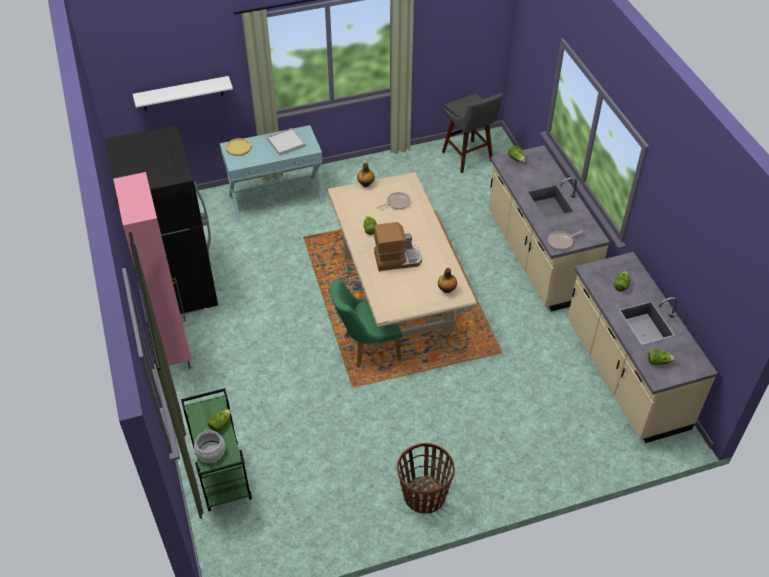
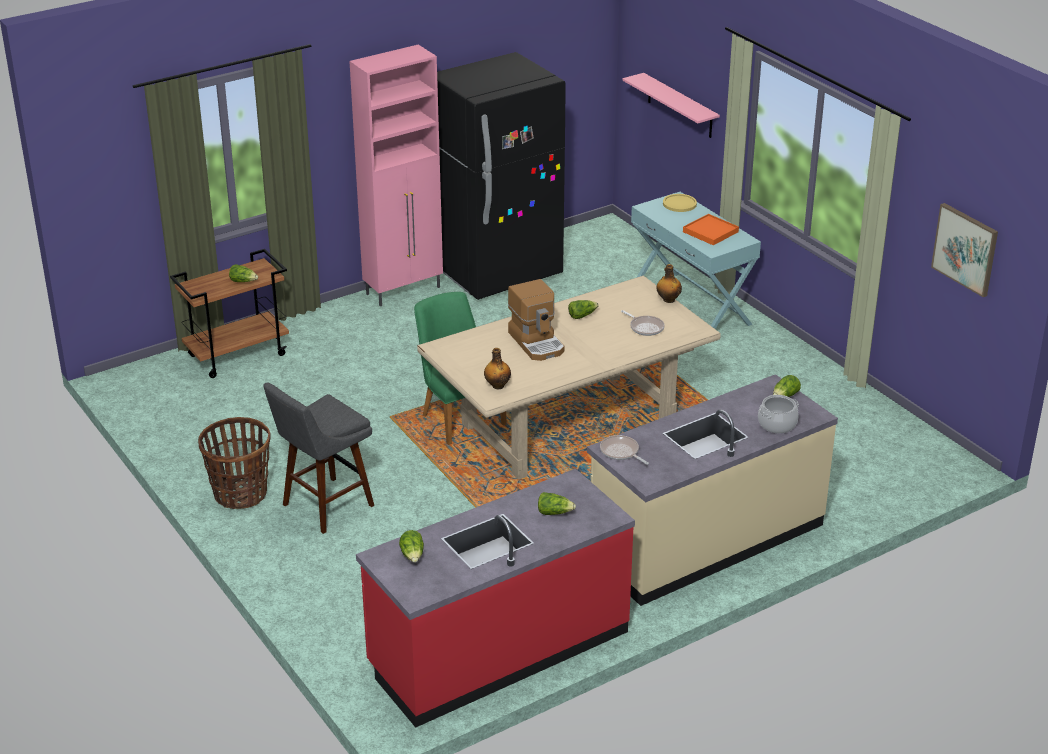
camera: 75 degrees right, 15 degrees down
white shelf [133,76,233,111] -> pink shelf [622,73,720,138]
green cart [181,388,252,511] -> brown cart [170,249,289,378]
cooking pot [194,429,225,463] -> cooking pot moved to [758,395,799,433]
white tray [267,128,305,156] -> orange tray [683,214,739,245]
grey stool [442,93,504,173] -> grey stool moved to [263,382,374,534]
beige counter [568,252,718,443] -> red counter [356,469,635,728]
none -> picture [931,203,998,297]

